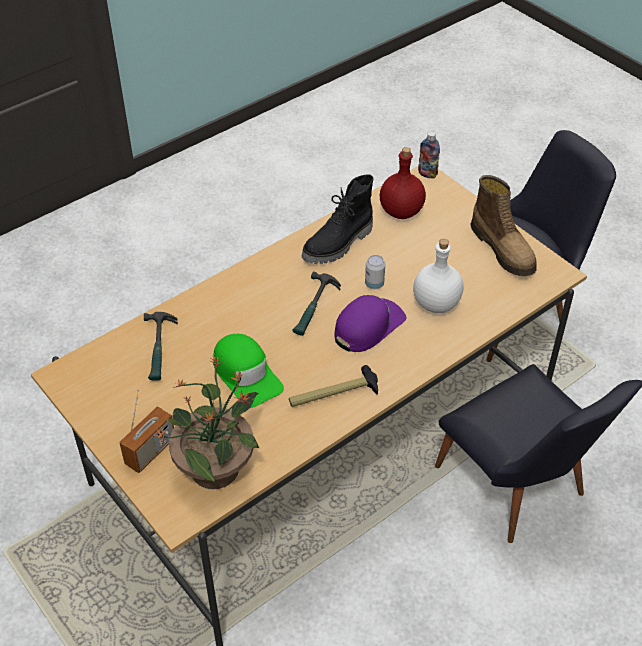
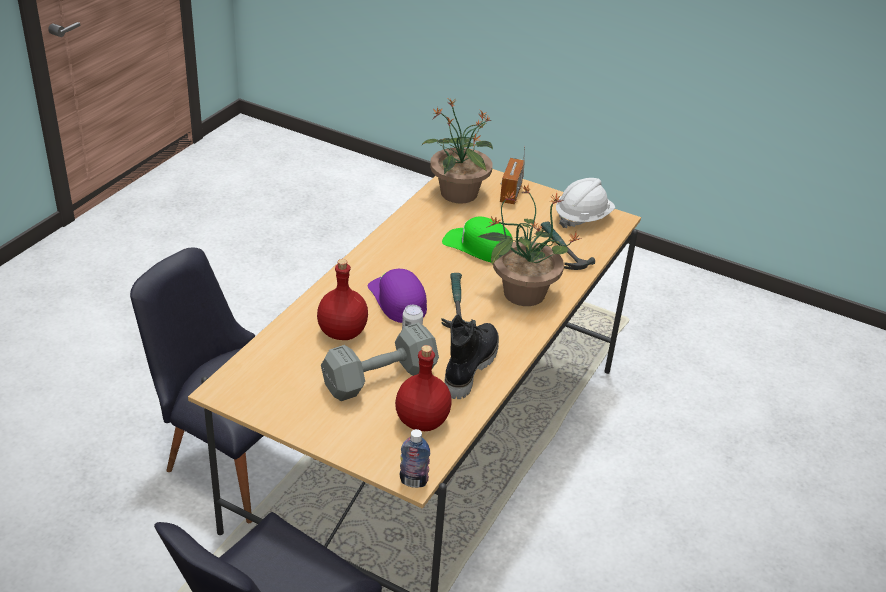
camera: 155 degrees right, 10 degrees down
hammer [289,365,378,407] -> none
purple cap [334,295,406,352] -> purple cap turned 135 degrees clockwise [368,269,427,323]
white bottle [413,239,463,313] -> red bottle [317,259,368,340]
boot [470,175,536,276] -> none
none -> grey dumbbell [321,322,439,401]
none -> potted plant [478,184,582,306]
none -> white hard hat [556,178,615,228]

